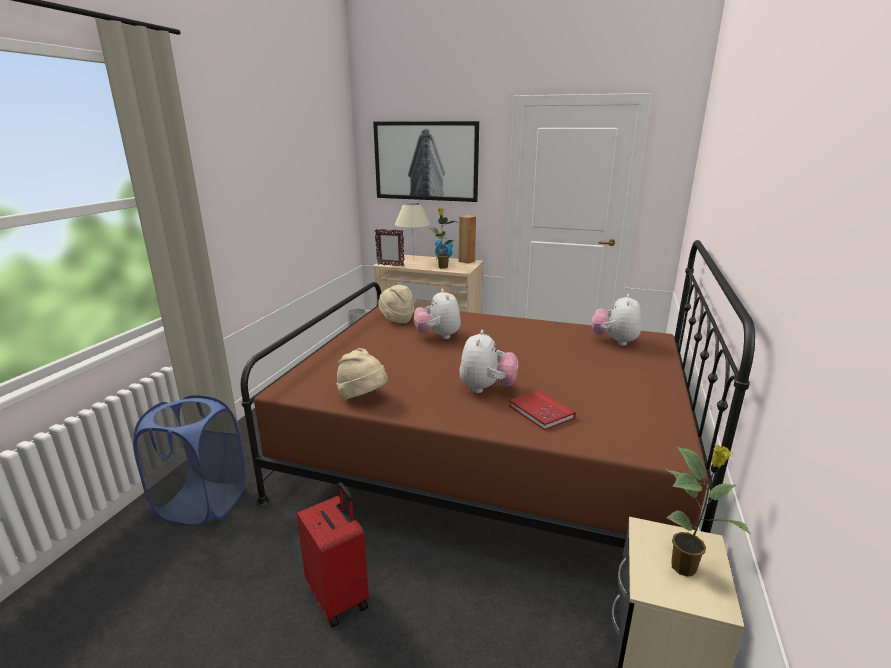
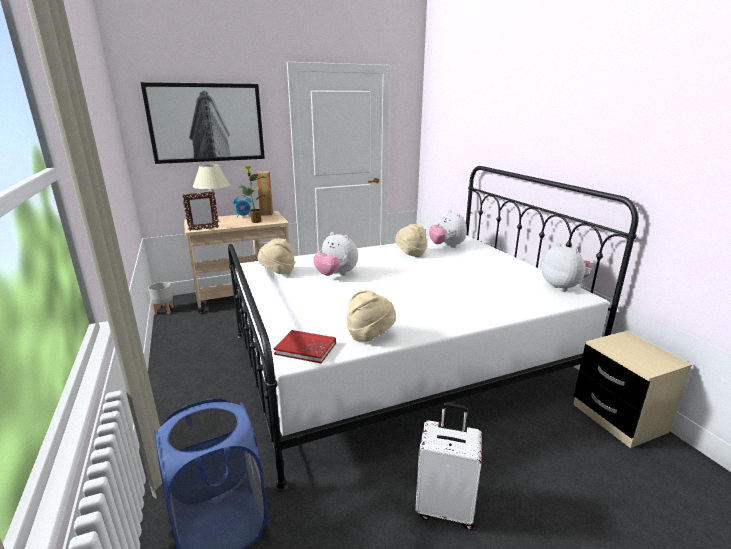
camera: 40 degrees left, 0 degrees up
brown bed [240,240,755,548] -> white bed [228,166,639,492]
red suitcase [297,482,369,628] -> white suitcase [415,403,482,530]
plush toy [459,330,518,393] -> plush toy moved to [541,242,593,292]
red book [509,390,576,430] -> red book moved to [274,330,336,363]
potted plant [666,445,751,577] -> none
none -> beige hat [395,224,427,257]

